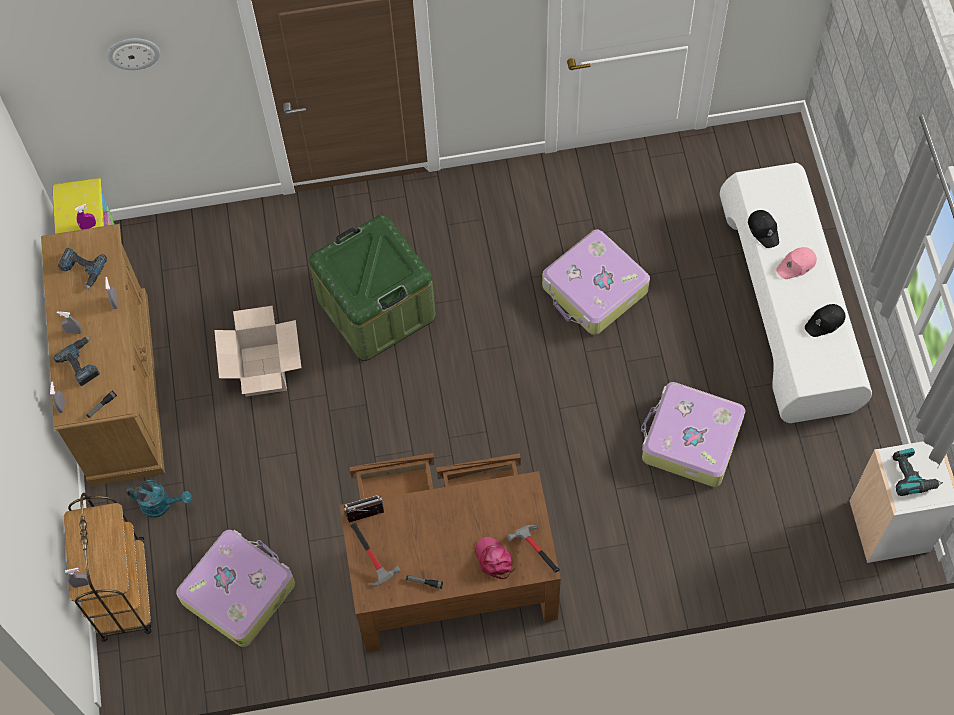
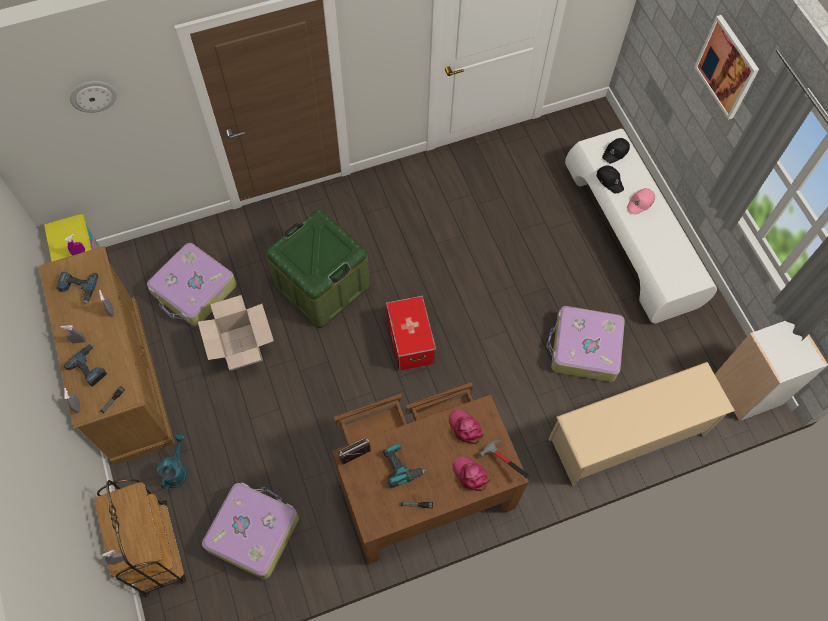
camera: 15 degrees left, 0 degrees up
turquoise watering can [126,480,192,518] -> turquoise watering can turned 75 degrees counterclockwise [157,434,187,489]
hammer [350,522,400,585] -> none
suitcase [542,229,650,335] -> suitcase moved to [147,243,236,326]
black cap [805,304,845,337] -> black cap moved to [602,138,630,164]
power drill [892,448,943,496] -> power drill moved to [383,444,426,488]
none -> storage box [386,296,436,371]
none -> pink cap [449,409,484,444]
none -> beige shoe rack [549,362,735,486]
none -> picture [694,15,759,120]

